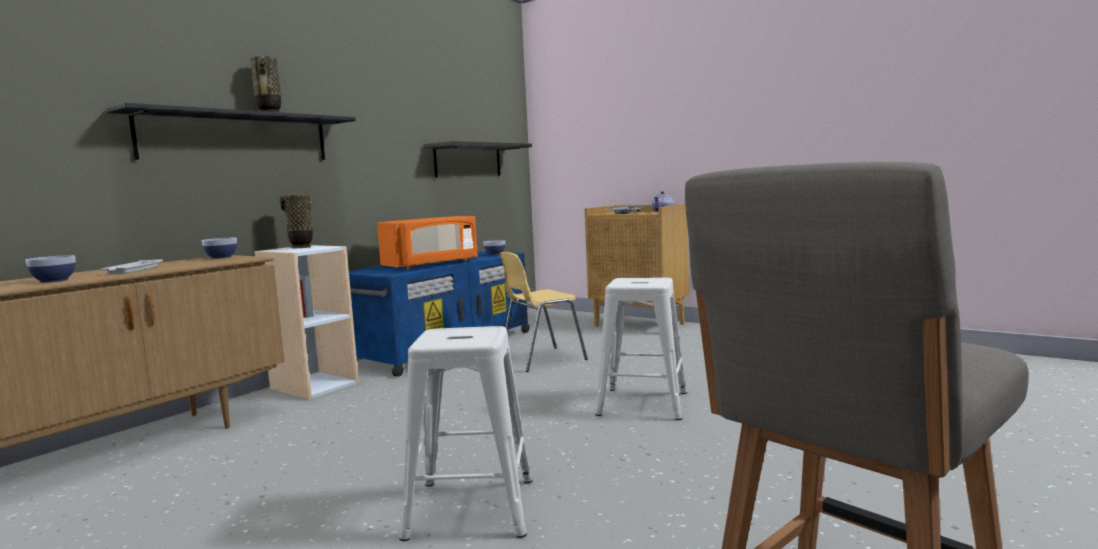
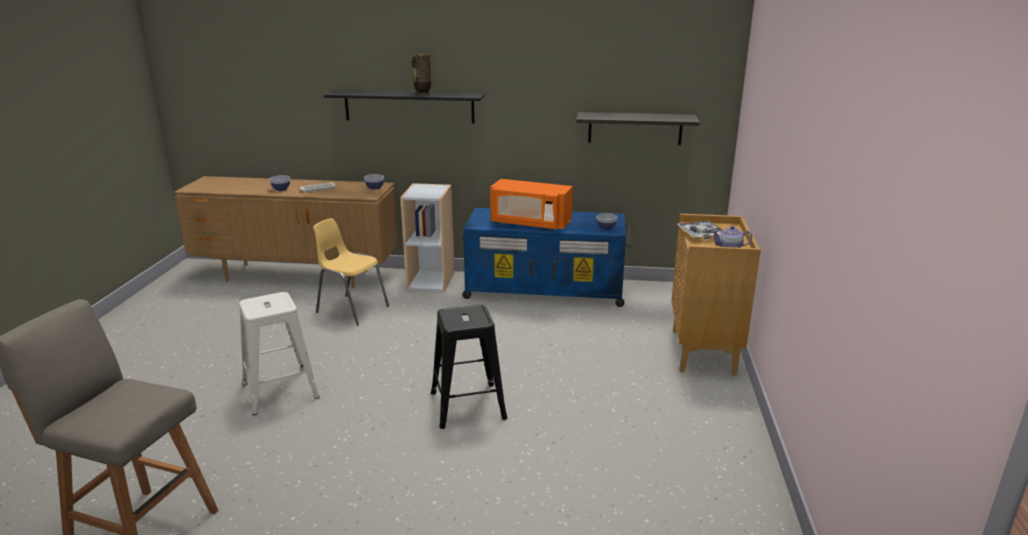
camera: 60 degrees right, 15 degrees up
vase [279,195,313,248] -> none
yellow chair [499,252,588,372] -> yellow chair moved to [313,218,389,326]
white stool [595,278,687,420] -> black stool [431,305,508,429]

